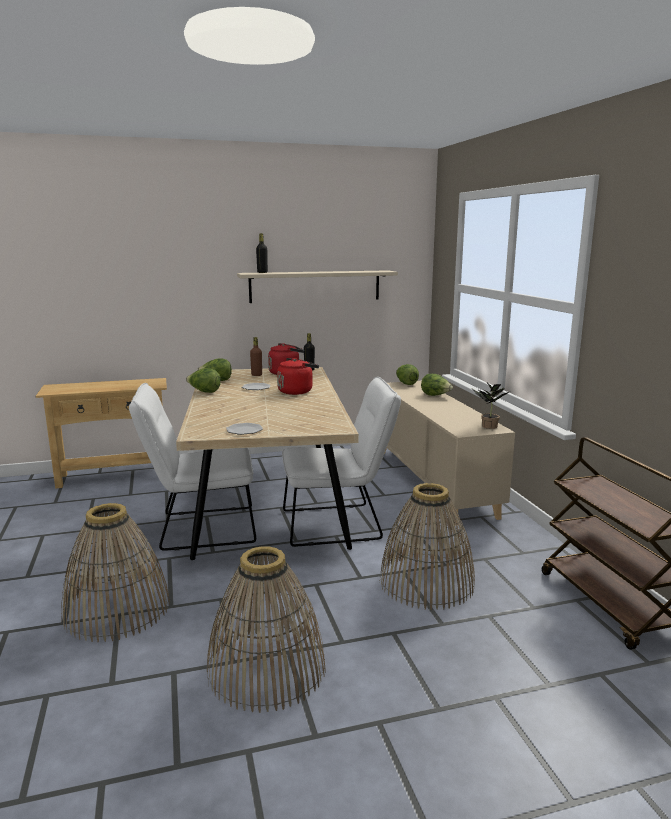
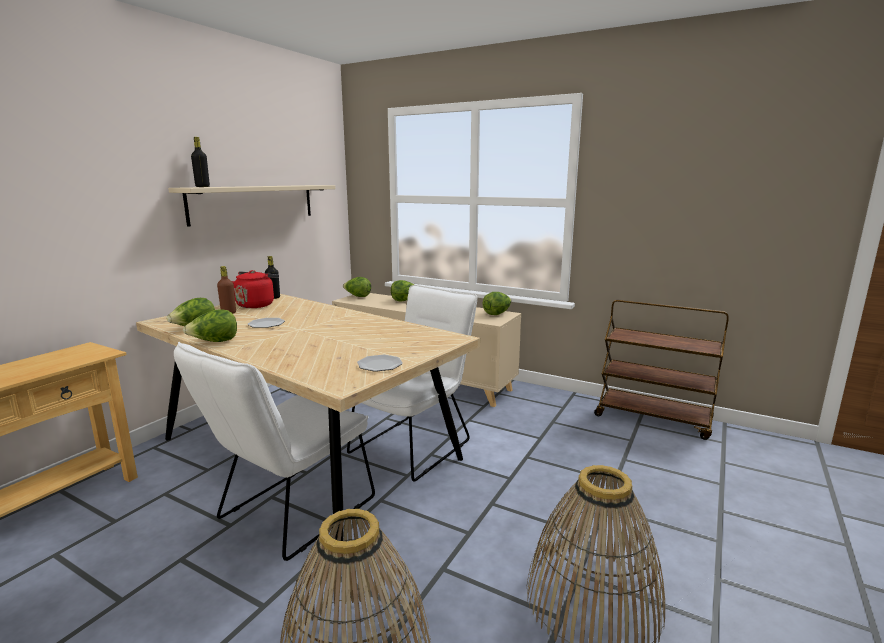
camera: 45 degrees left, 0 degrees up
red kettle [277,358,319,395] -> none
basket [379,483,475,610] -> none
potted plant [472,383,509,429] -> lettuce [482,292,512,315]

